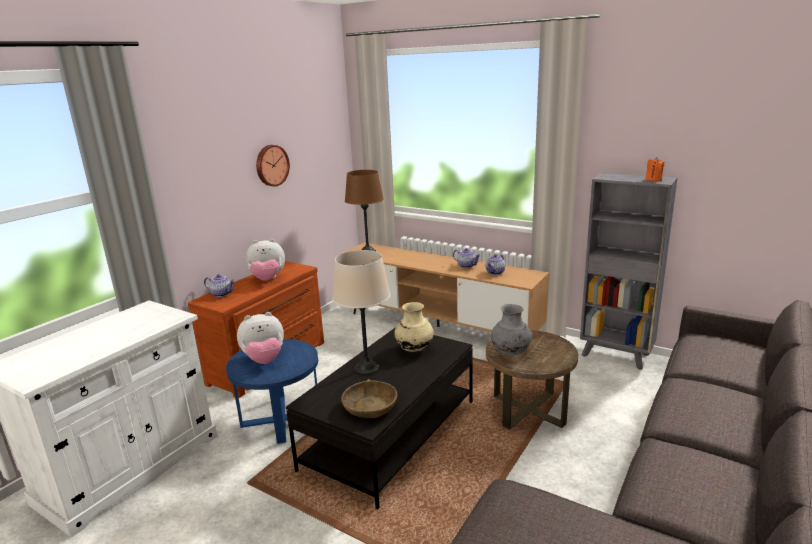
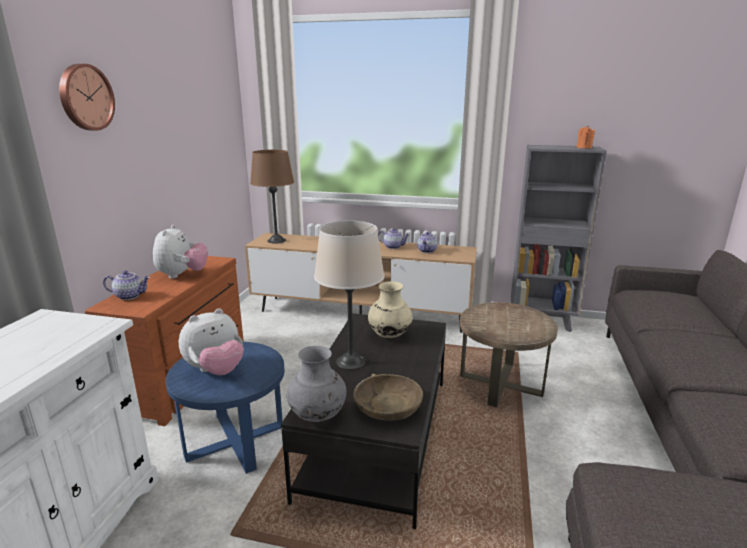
camera: 20 degrees left, 0 degrees up
plush toy [246,239,285,281] -> plush toy turned 60 degrees counterclockwise [153,225,208,279]
wall clock [256,145,290,186] -> wall clock moved to [59,64,115,131]
grey vase [491,304,532,355] -> grey vase moved to [287,346,347,422]

